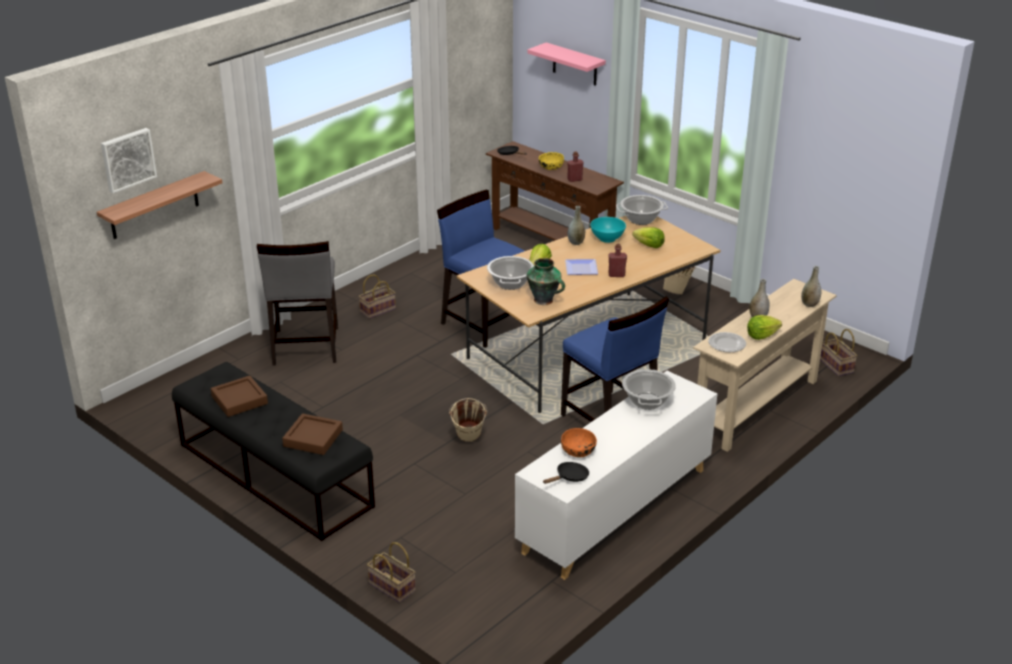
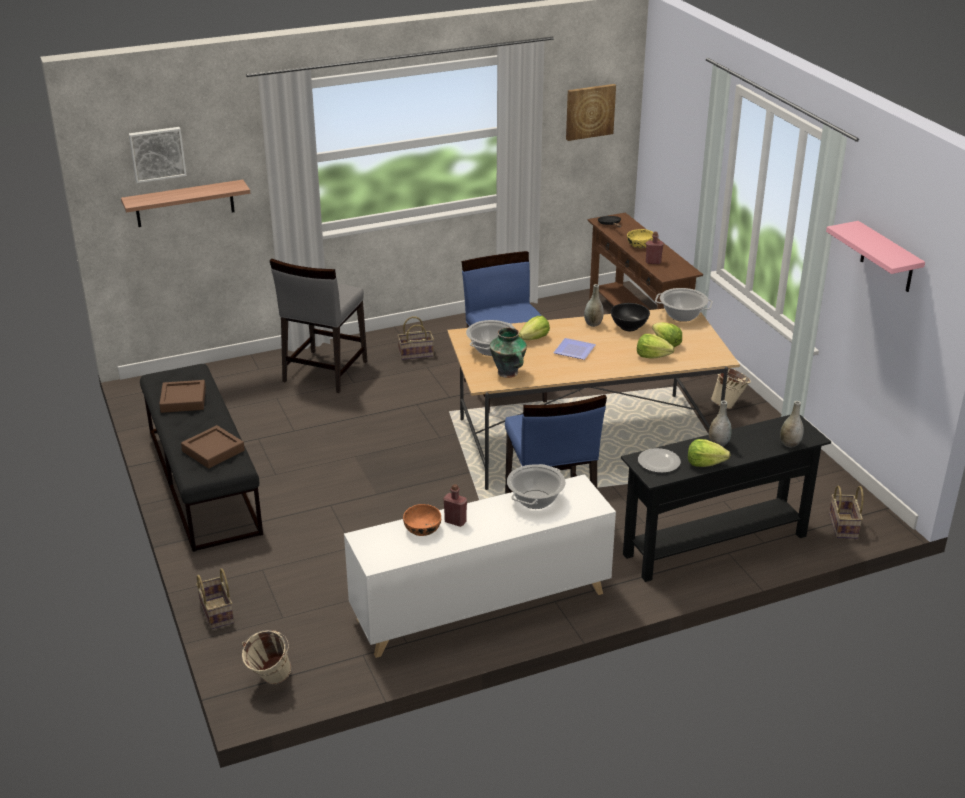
camera: 25 degrees right, 0 degrees up
beige bucket [449,398,487,442] -> beige bucket moved to [242,630,291,684]
pink shelf [527,42,606,86] -> pink shelf moved to [826,221,925,292]
black frying pan [543,462,589,484] -> none
turquoise bowl [590,217,626,243] -> black bowl [611,303,650,331]
red bottle [609,244,627,277] -> red bottle moved to [444,484,467,527]
beige console table [693,279,837,452] -> black console table [621,415,831,582]
none -> picture [566,84,616,141]
none -> lettuce [637,334,675,359]

